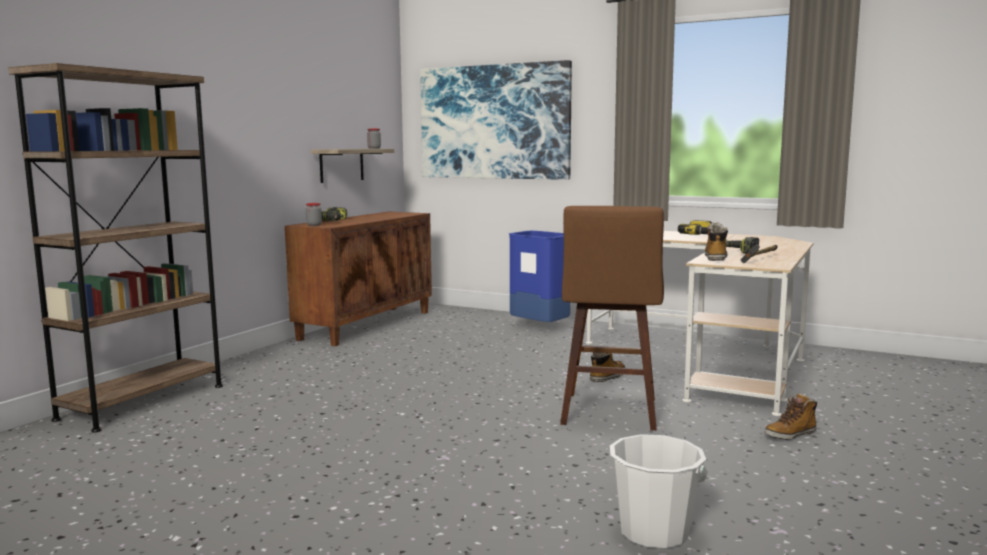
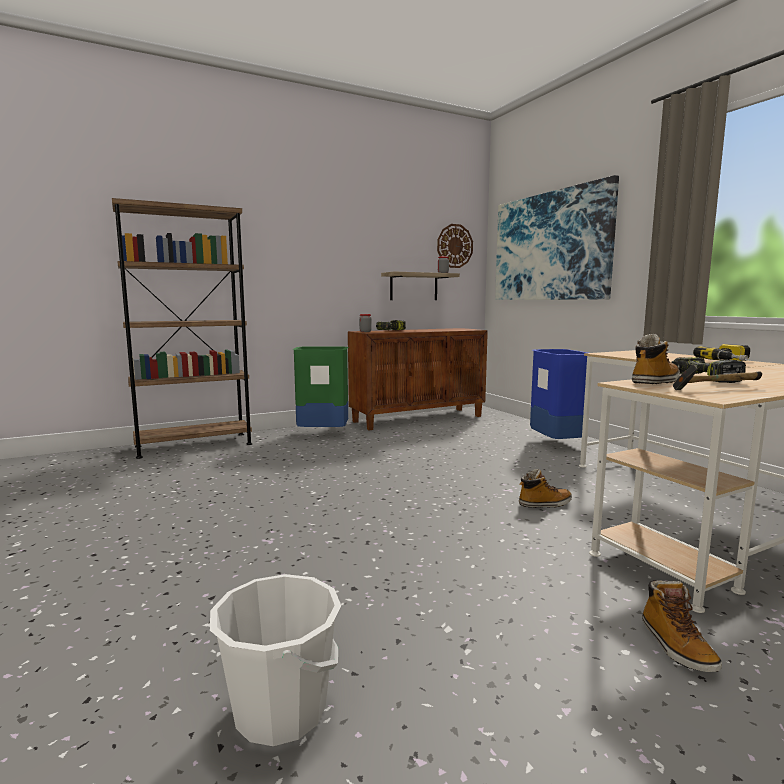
camera: 35 degrees right, 0 degrees up
brown stool [560,206,664,431] -> none
boot [764,393,817,440] -> boot turned 105 degrees counterclockwise [642,580,722,672]
none -> green trash can [292,346,349,427]
none -> wall clock [437,224,473,268]

